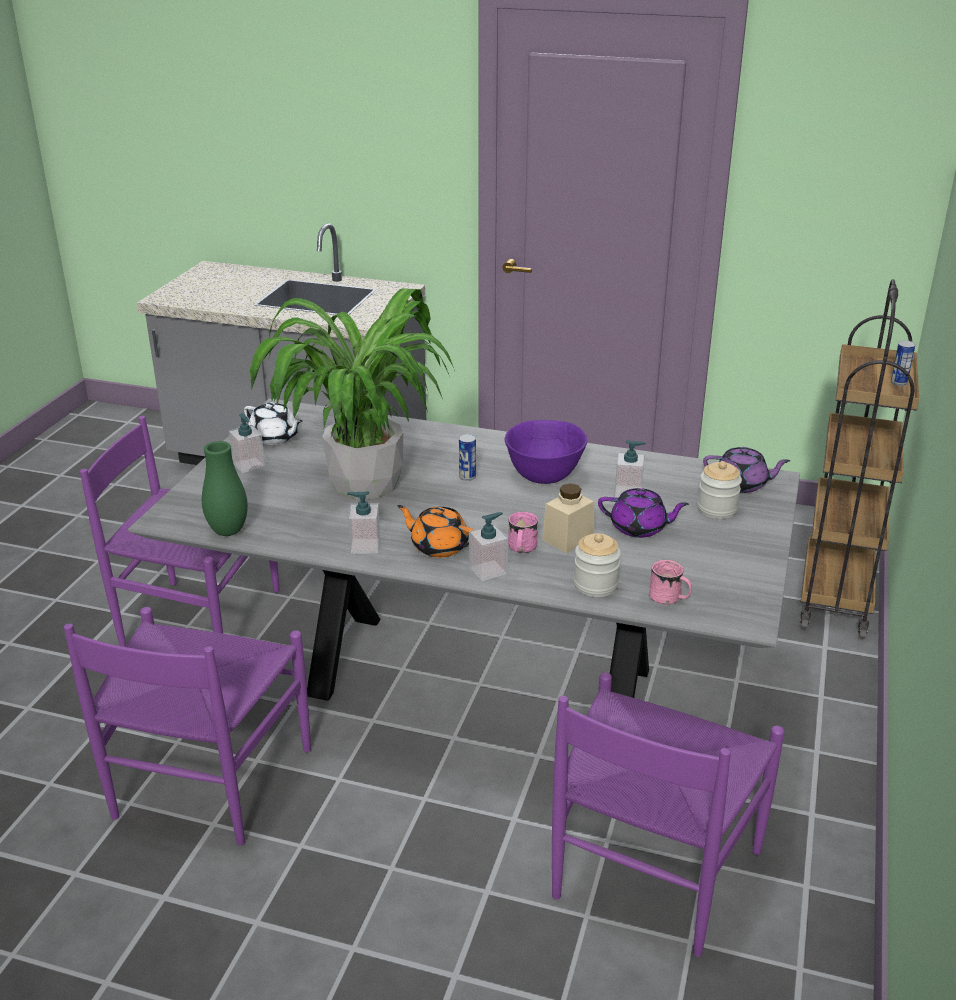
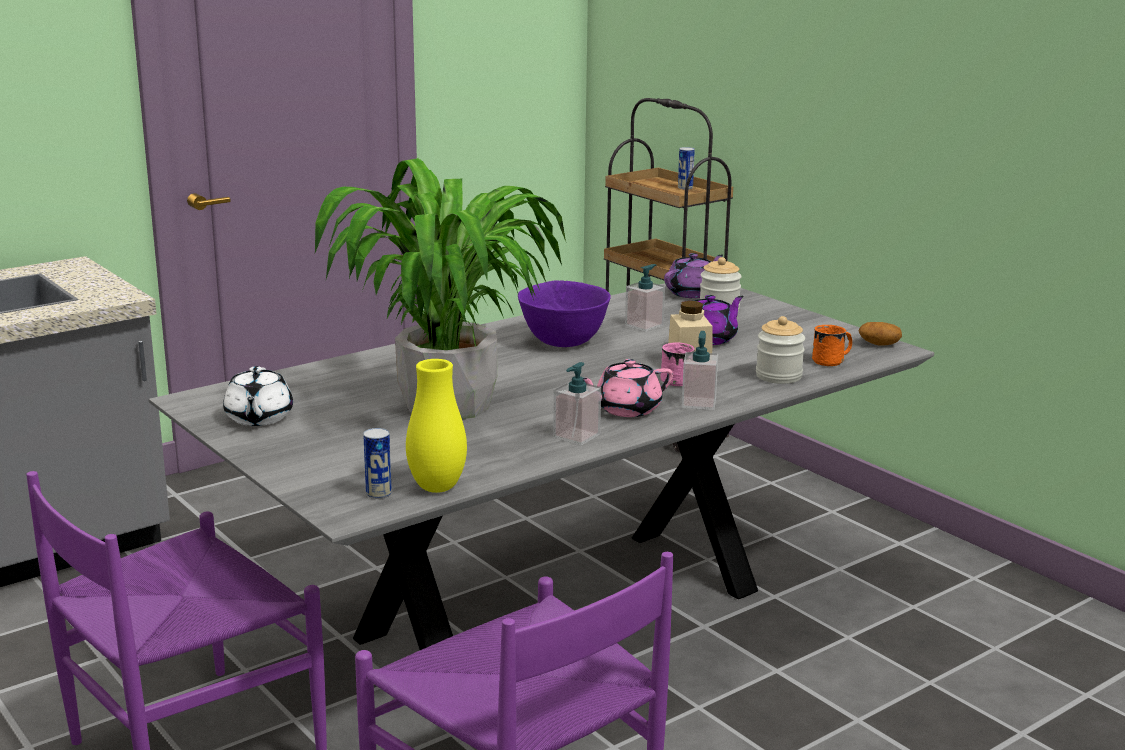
camera: 55 degrees left, 10 degrees down
green vase [202,441,248,536] -> yellow vase [406,359,467,493]
soap dispenser [229,413,265,473] -> none
white teapot [244,402,303,445] -> white teapot turned 105 degrees clockwise [223,366,293,426]
orange teapot [397,505,474,558] -> pink teapot [583,359,673,417]
can [459,434,476,481] -> can moved to [363,428,392,499]
purple chair [552,672,784,957] -> none
pink mug [649,560,692,605] -> orange mug [812,325,852,366]
none -> potato [859,322,902,346]

